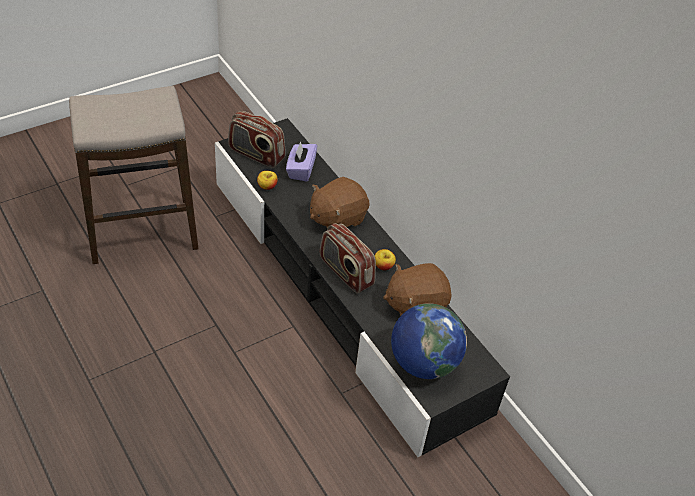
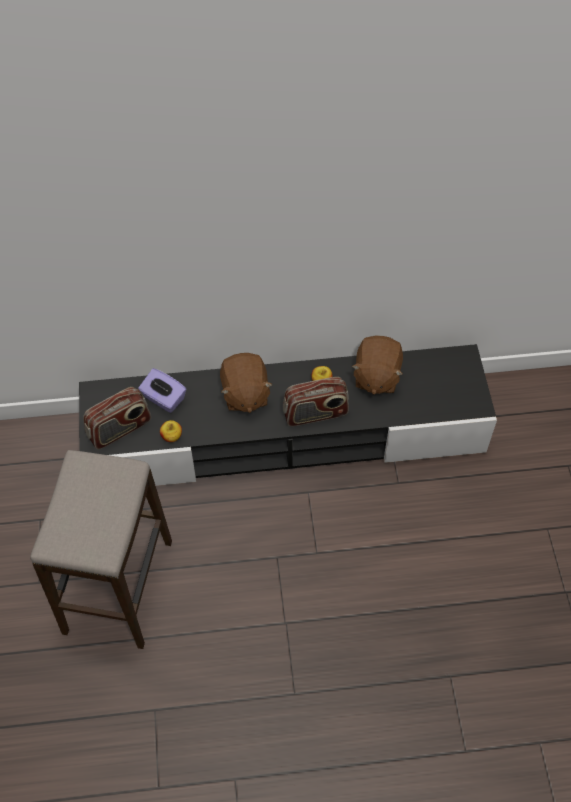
camera: 60 degrees left, 10 degrees up
globe [391,303,467,379] -> none

